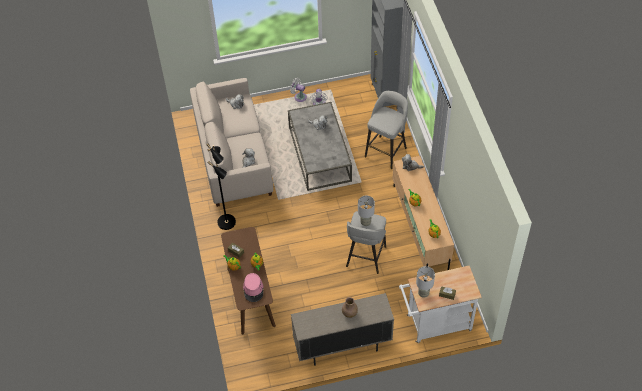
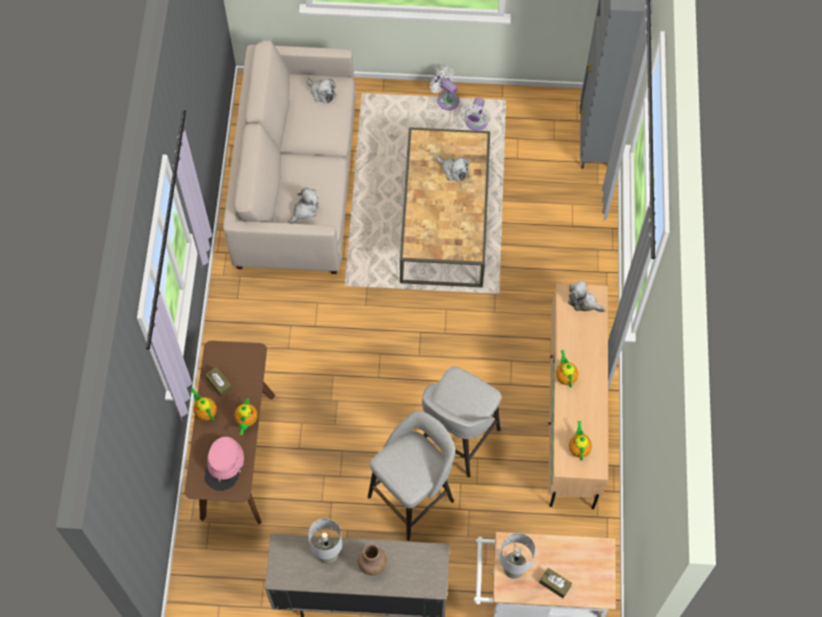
camera: 15 degrees right, 10 degrees up
black floor lamp [206,143,236,230] -> none
grey coffee table [288,102,352,191] -> brown coffee table [400,127,490,287]
grey table lamp [358,195,375,226] -> grey table lamp moved to [308,518,343,564]
grey stool [365,91,408,169] -> grey stool moved to [368,411,455,541]

